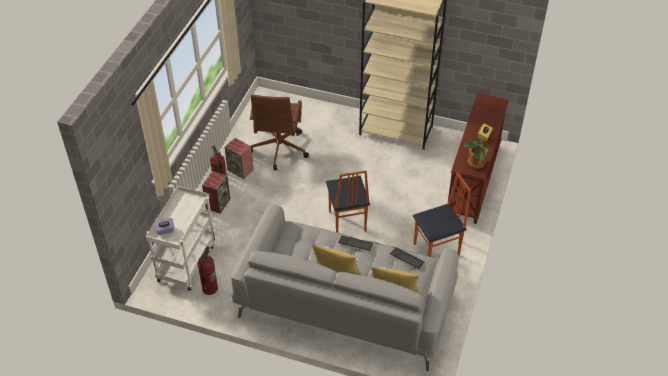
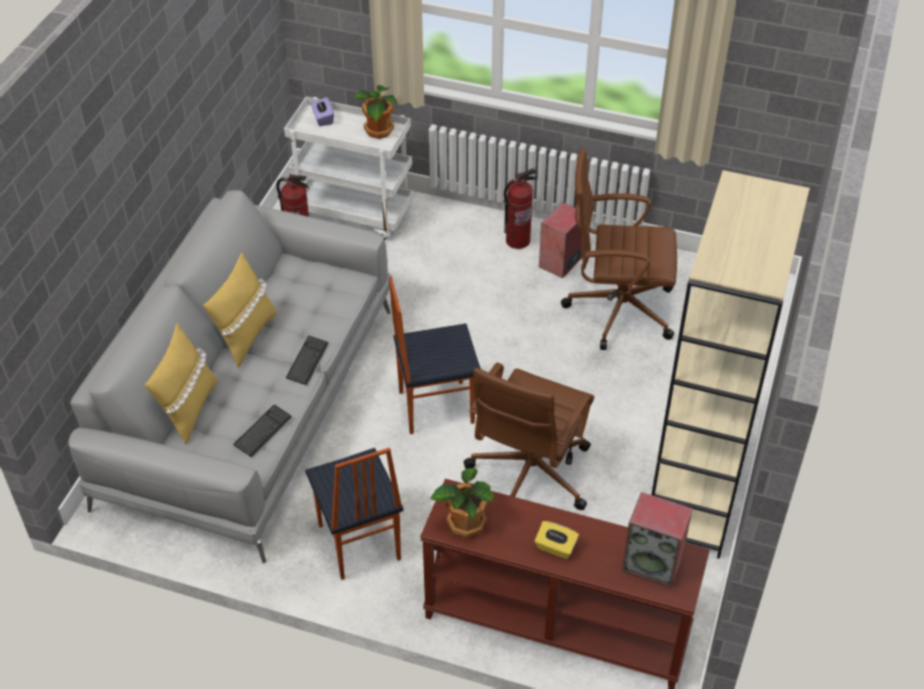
camera: 90 degrees right, 0 degrees up
speaker [202,171,230,214] -> speaker moved to [621,492,693,588]
none -> potted plant [354,85,397,139]
none -> brown office chair [464,362,594,510]

